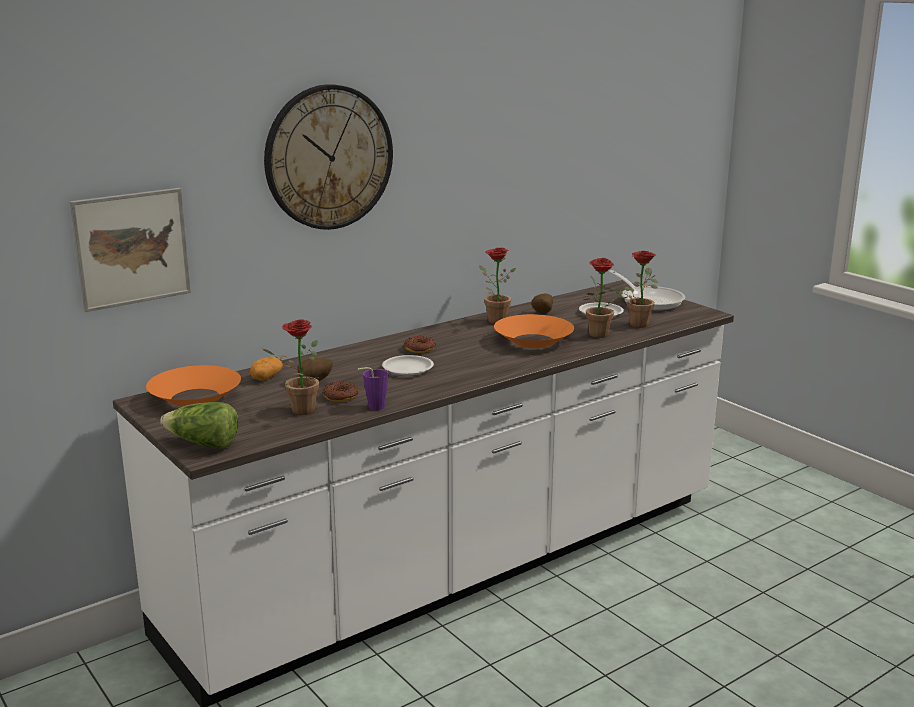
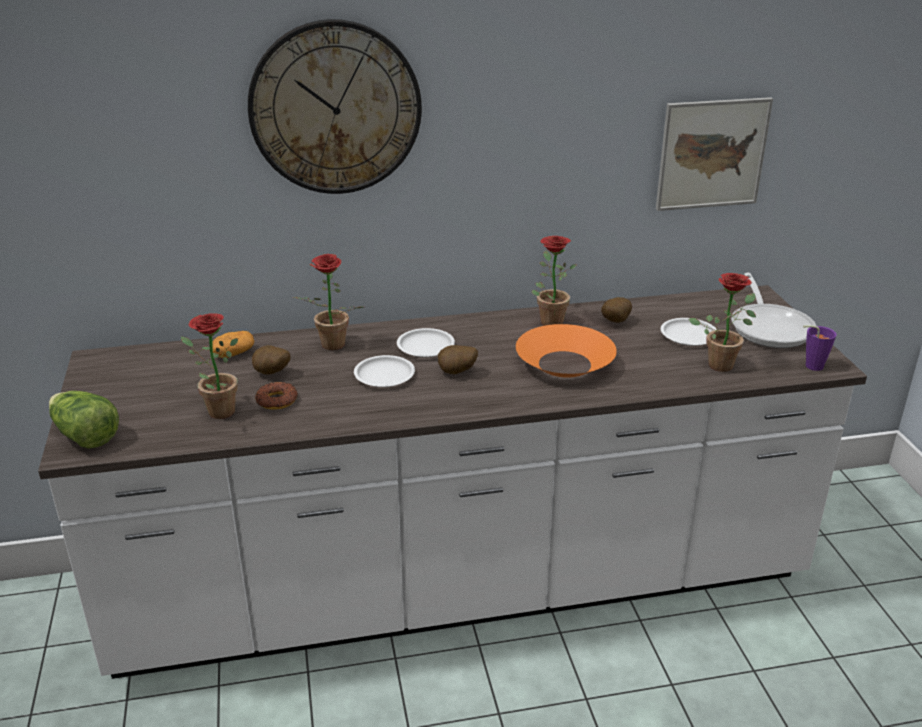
camera: 25 degrees right, 10 degrees up
picture [70,188,191,312] -> picture moved to [656,97,773,211]
orange bowl [146,365,241,407] -> none
purple cup [358,367,389,410] -> purple cup moved to [803,325,837,371]
donut [403,336,436,353] -> white plate [397,328,455,357]
potted plant [583,258,627,338] -> potted plant moved to [293,254,364,350]
none -> potato [438,345,478,374]

